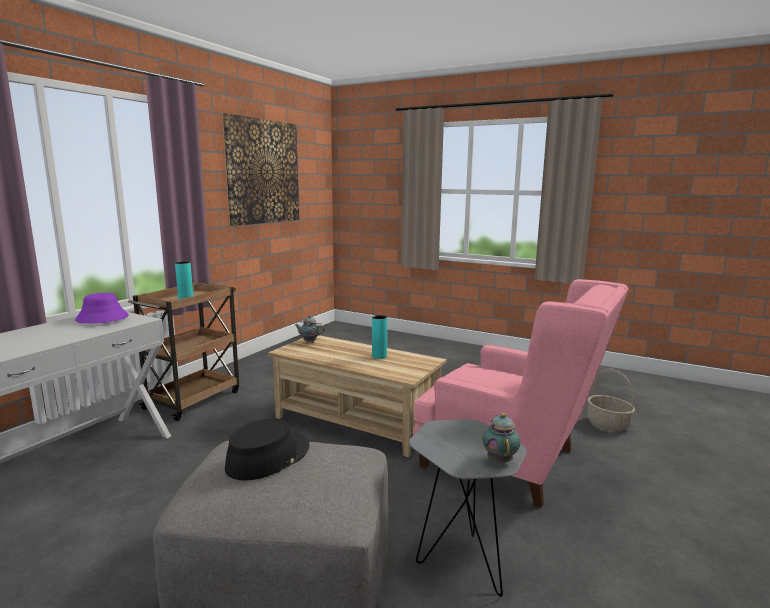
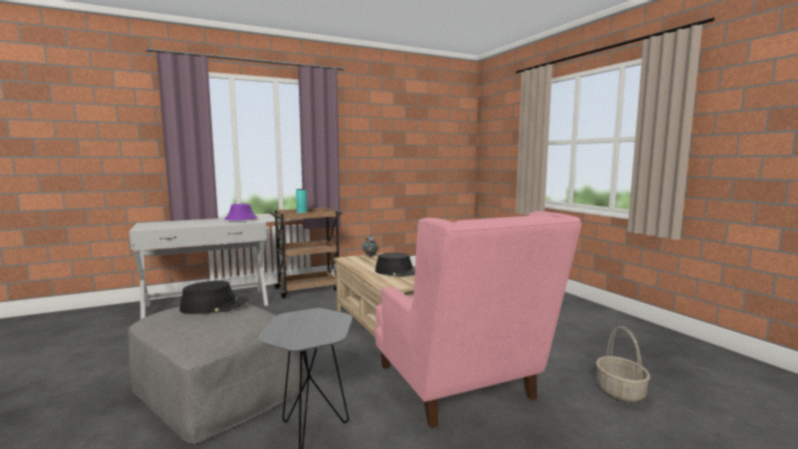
camera: 35 degrees right, 5 degrees down
picture [222,113,299,226] -> none
turquoise vase [372,315,387,359] -> black hat [375,253,415,277]
teapot [482,413,520,464] -> none

